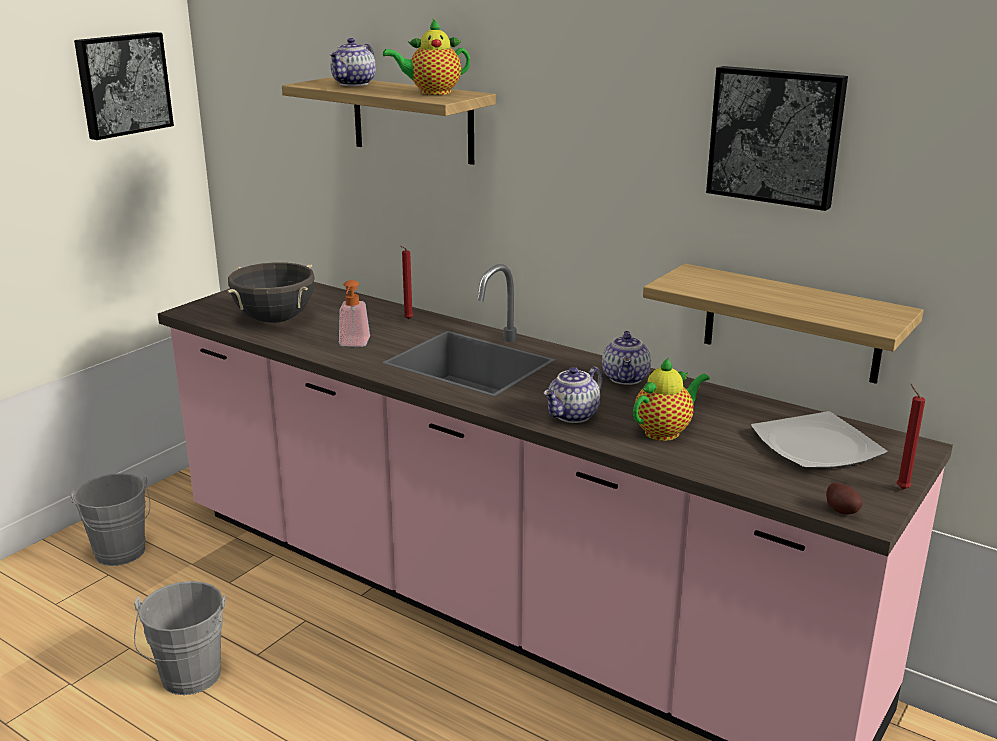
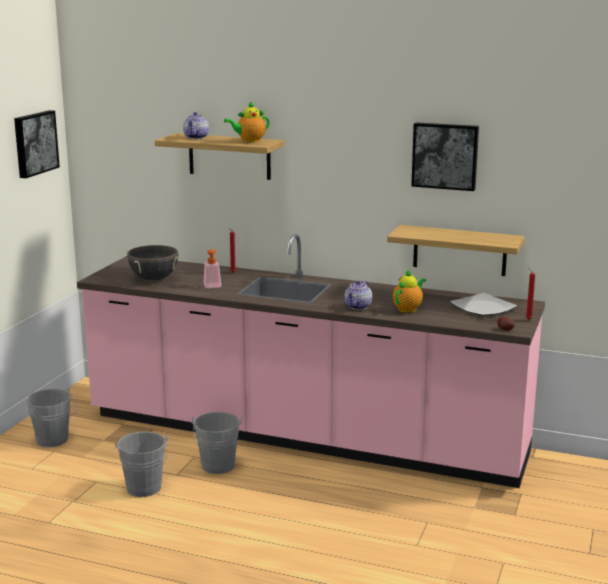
camera: 15 degrees left, 5 degrees down
teapot [602,331,651,385] -> none
none -> grey bucket [192,412,242,474]

